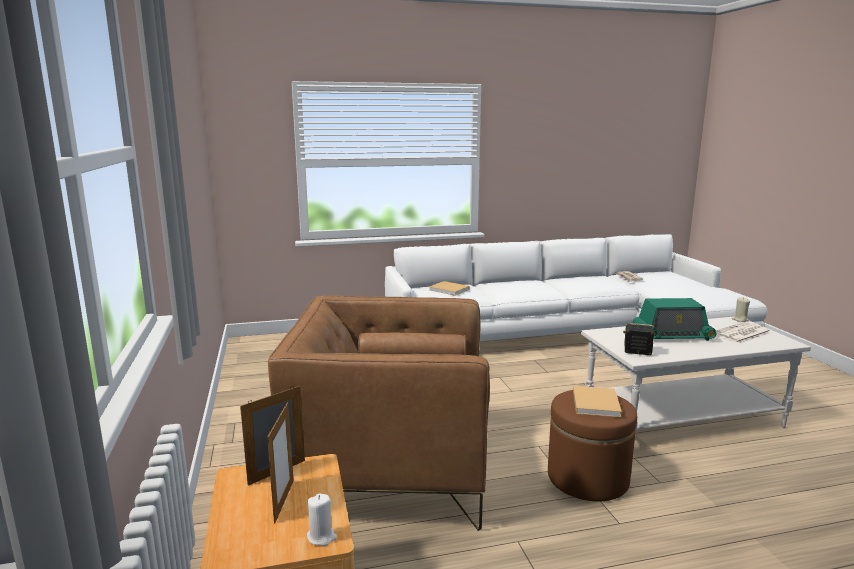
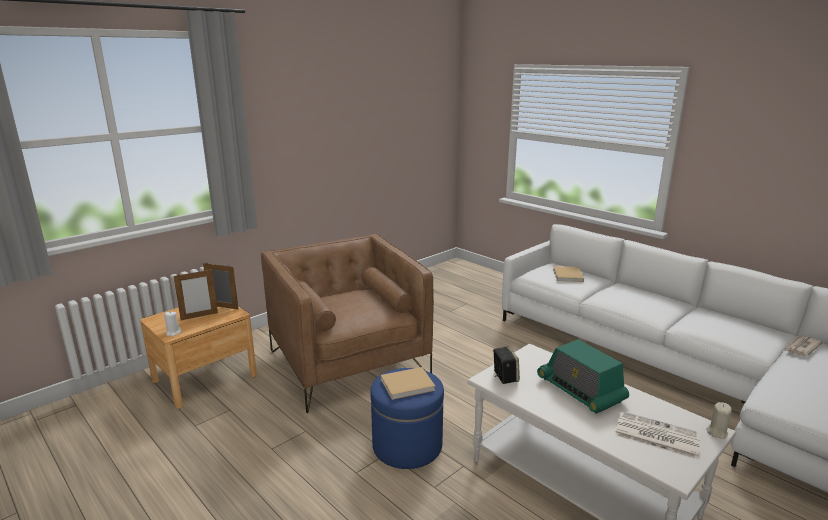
camera: 60 degrees right, 5 degrees up
brown ottoman [548,390,637,501] -> blue ottoman [370,368,444,469]

